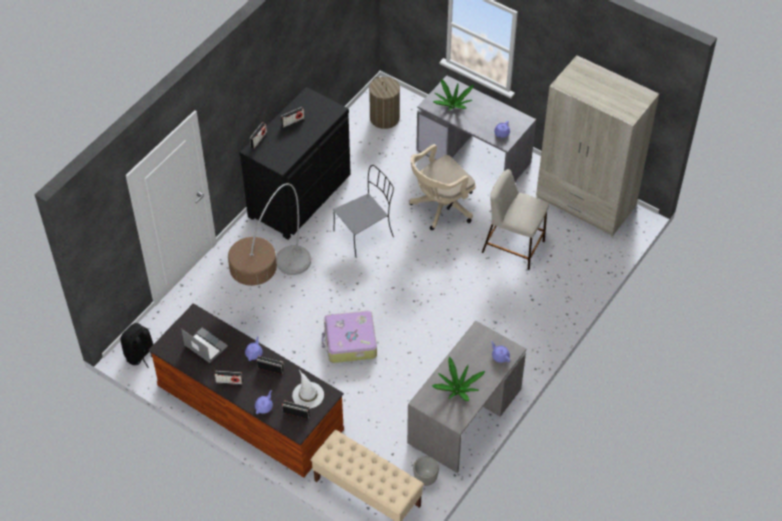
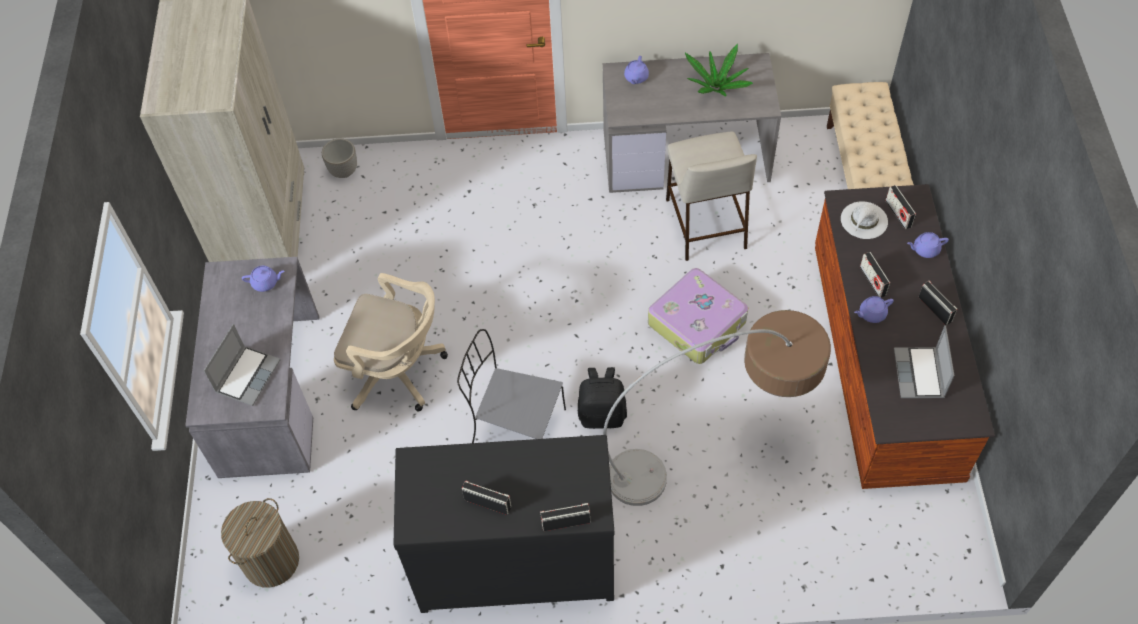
camera: 125 degrees left, 5 degrees up
black backpack [120,323,153,368] -> black backpack moved to [578,367,627,429]
planter [413,456,439,486] -> planter moved to [322,138,357,178]
potted plant [433,78,474,110] -> laptop [203,324,281,406]
beige stool [482,169,549,270] -> beige stool moved to [666,131,757,261]

